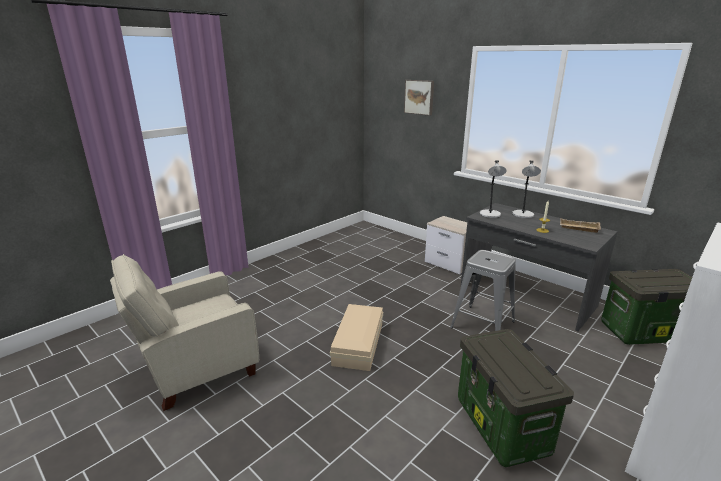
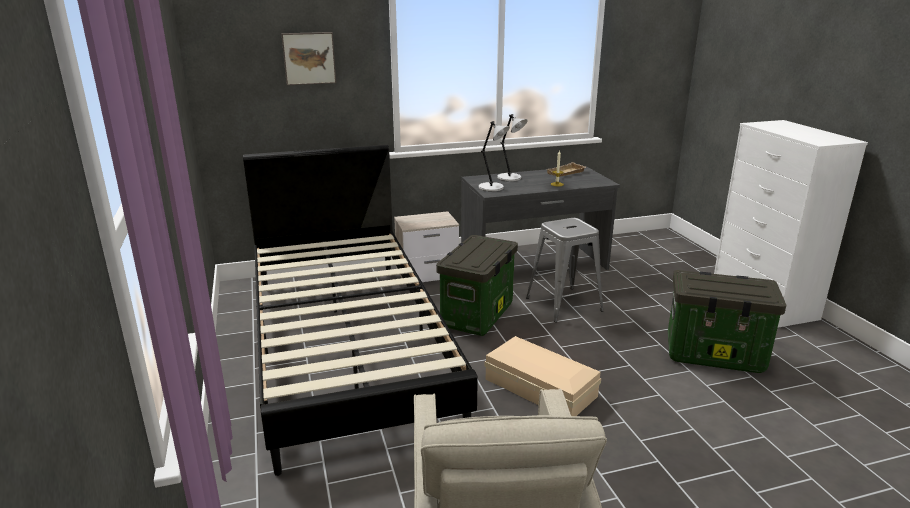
camera: 60 degrees left, 0 degrees up
storage box [601,269,692,345] -> storage box moved to [436,235,518,336]
none -> black bed [243,144,478,476]

